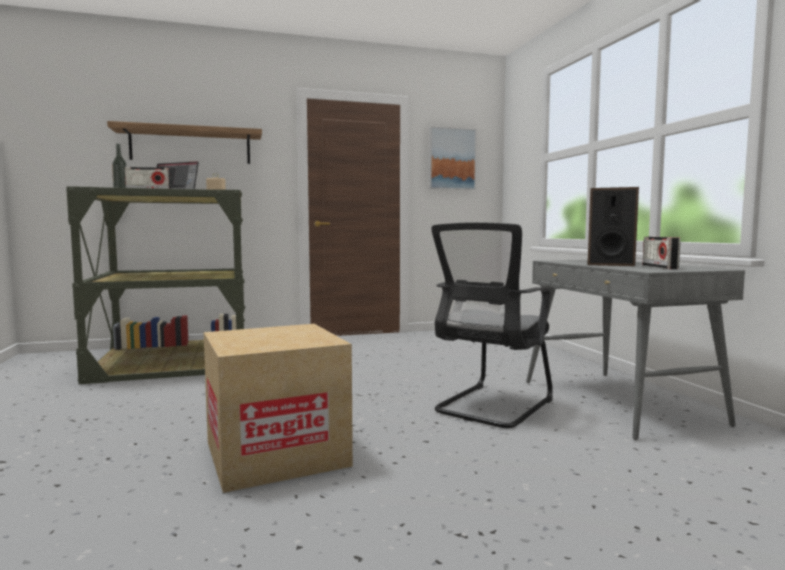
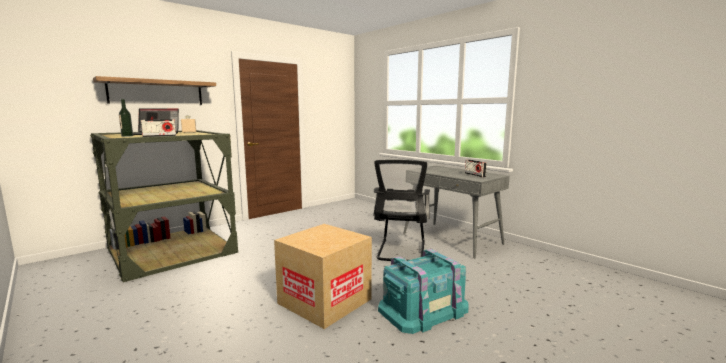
camera: 25 degrees left, 5 degrees up
picture [429,126,477,190] -> none
speaker [588,187,639,266] -> none
none -> turquoise storage box [378,249,468,334]

